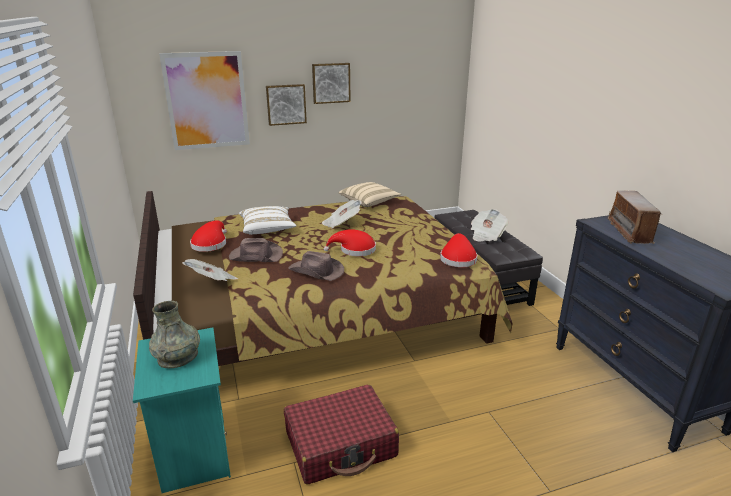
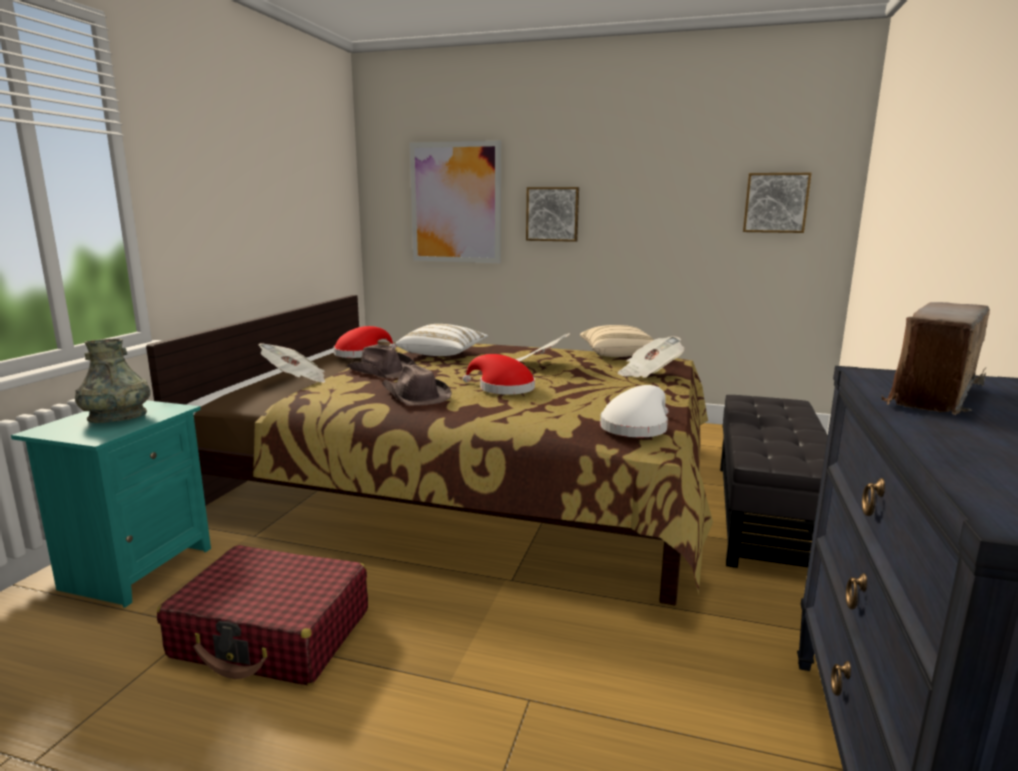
camera: 35 degrees right, 10 degrees down
picture [312,63,351,104] -> picture moved to [743,173,811,233]
red hat [440,233,477,267] -> white hat [600,385,669,437]
newspaper [471,209,508,241] -> newspaper moved to [618,336,684,378]

